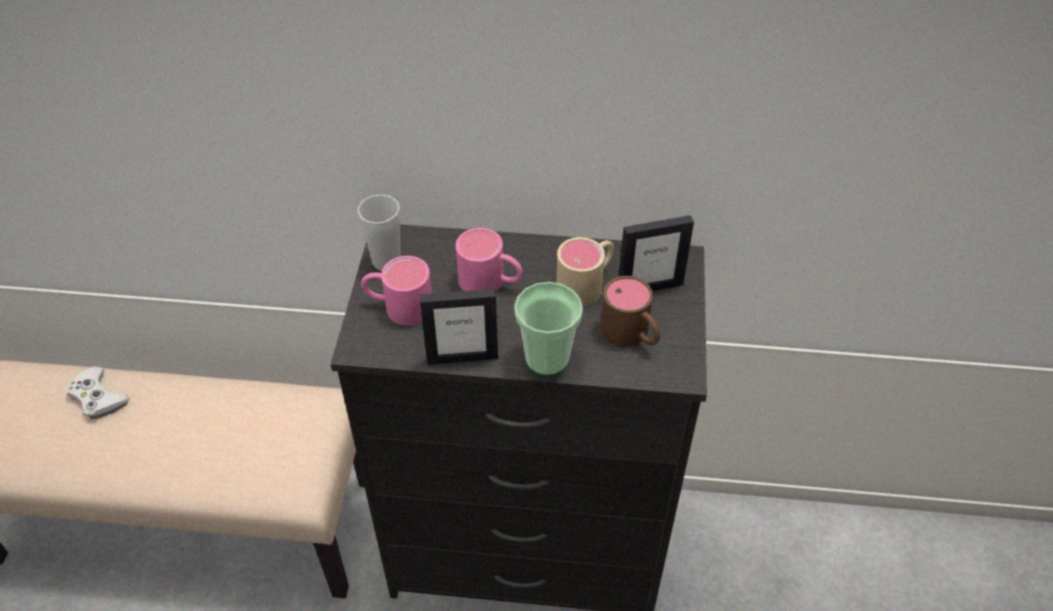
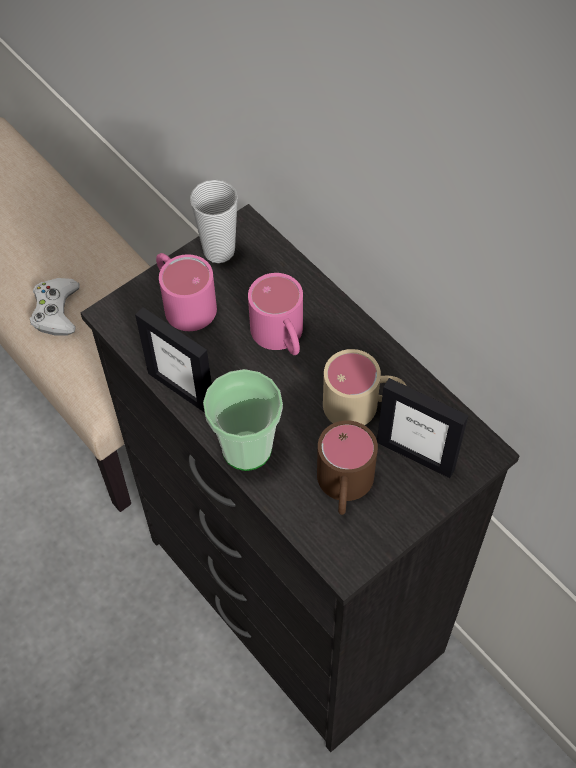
camera: 45 degrees right, 10 degrees up
white game controller [65,367,130,419] -> white game controller moved to [30,278,80,336]

